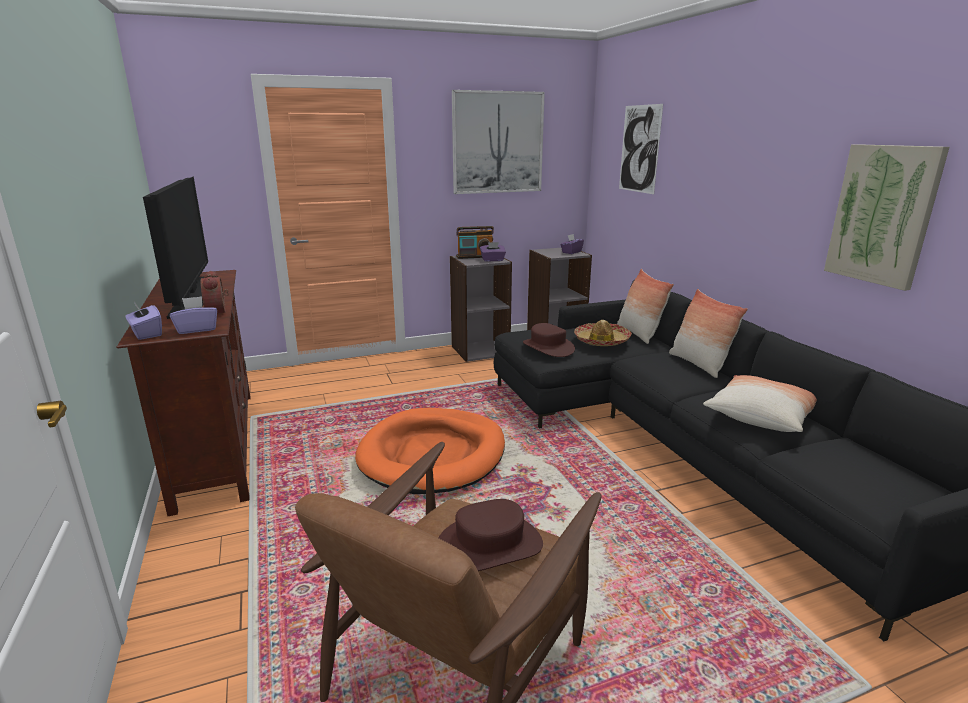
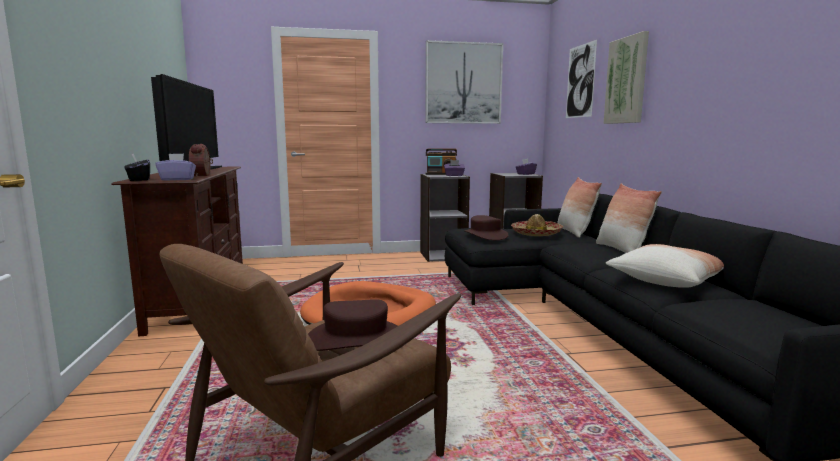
camera: 10 degrees right, 10 degrees down
purple tissue box [125,301,162,340] -> black tissue box [124,154,150,181]
picture [824,144,949,291] -> picture moved to [603,31,649,124]

